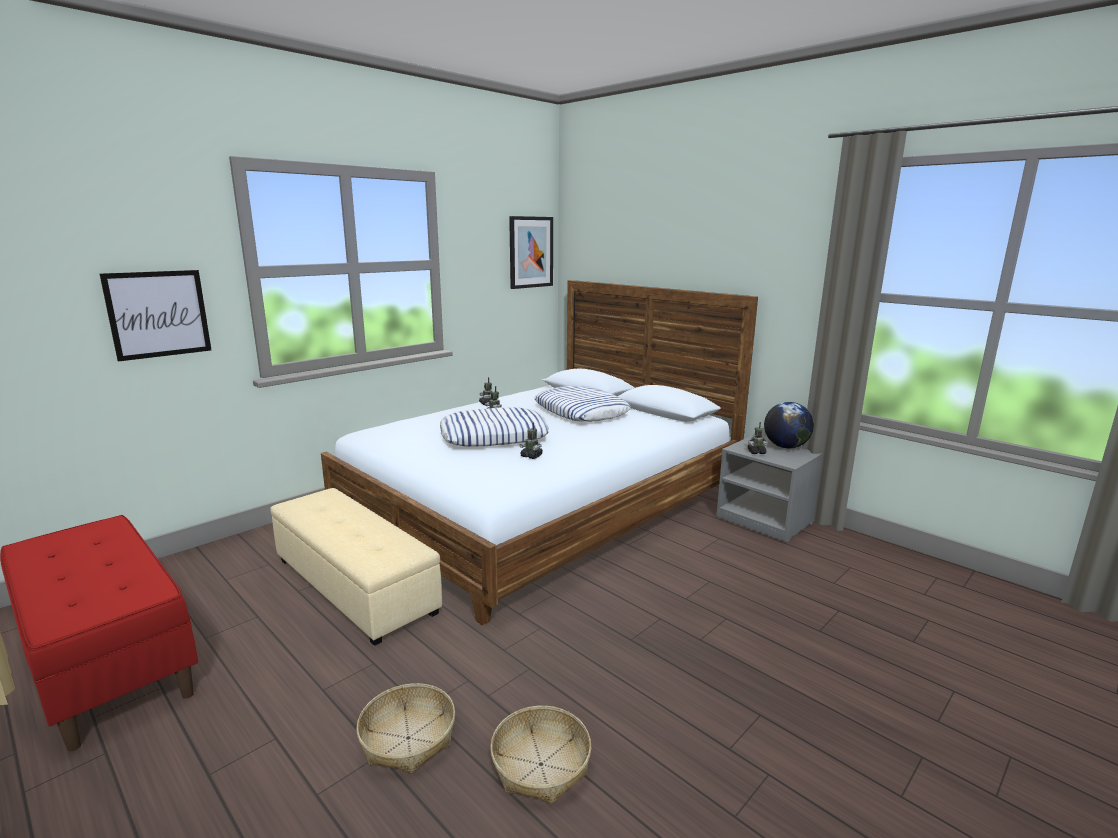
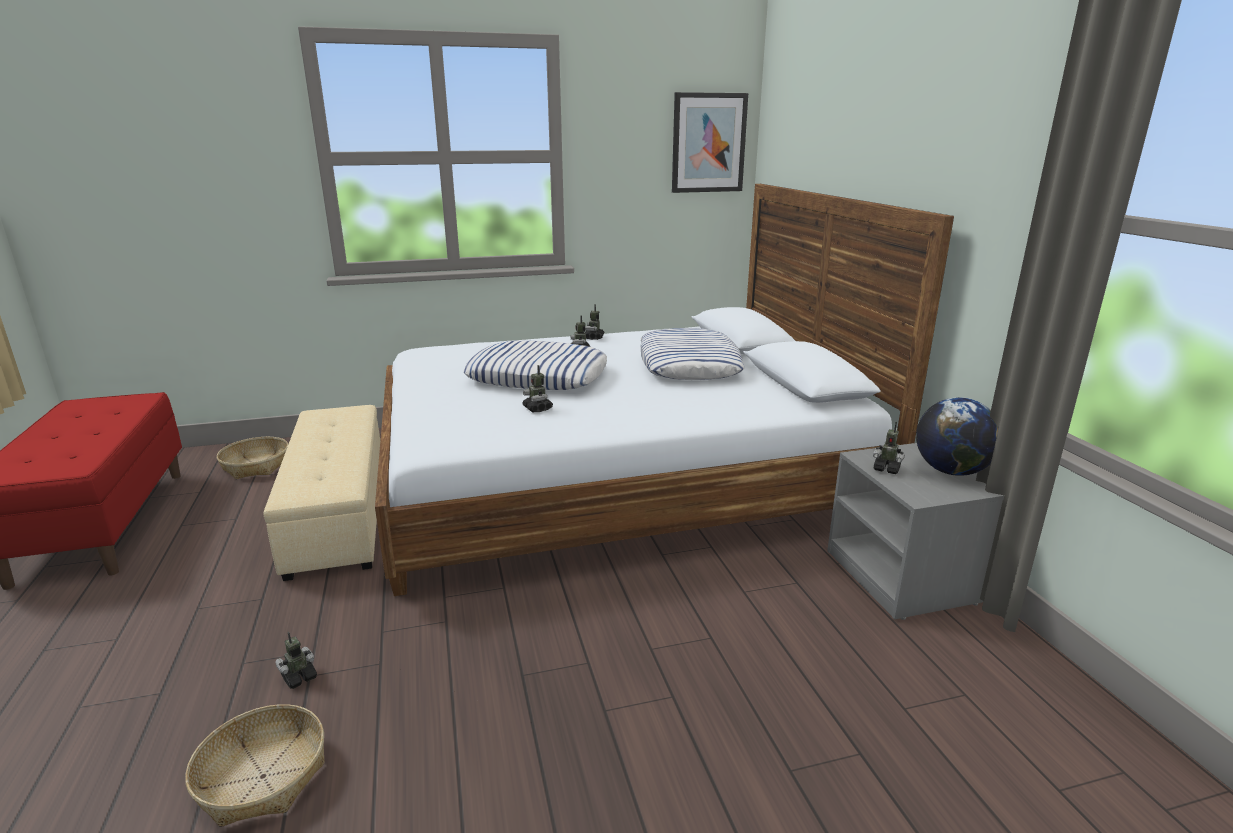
camera: 30 degrees right, 5 degrees up
picture [100,270,211,362] -> none
basket [356,683,455,773] -> basket moved to [217,437,288,479]
none -> toy robot [275,632,317,689]

